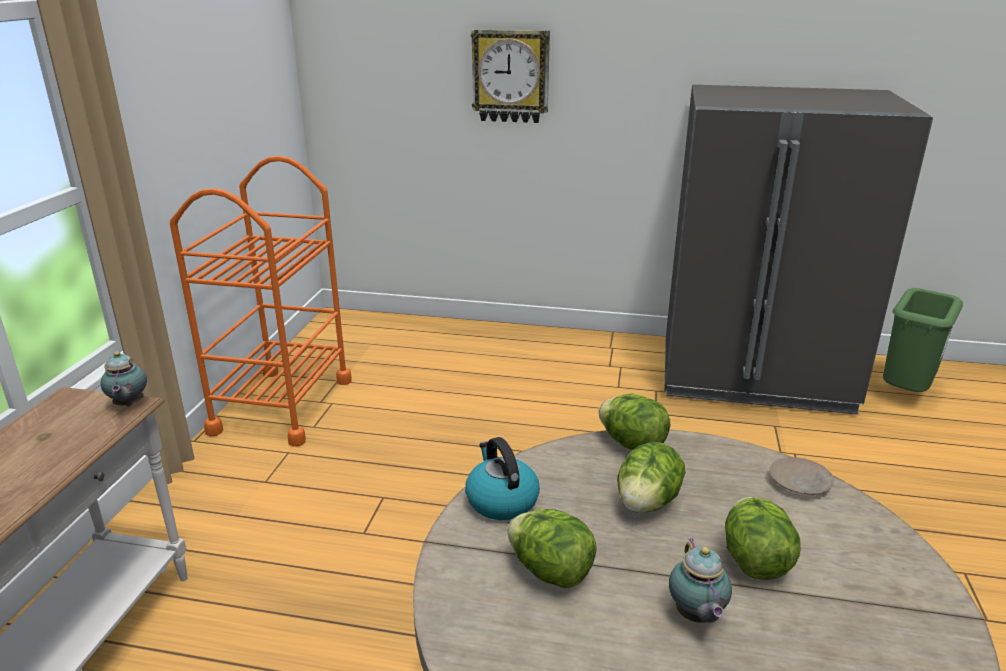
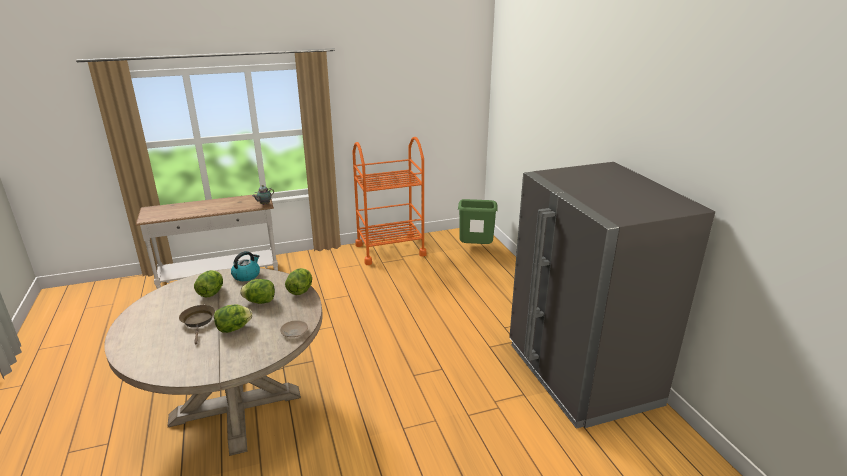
camera: 60 degrees right, 0 degrees up
wall clock [471,29,550,123] -> none
teapot [669,538,732,623] -> brown frying pan [179,305,215,344]
green trash can [883,288,963,392] -> green trash can moved to [458,199,498,244]

